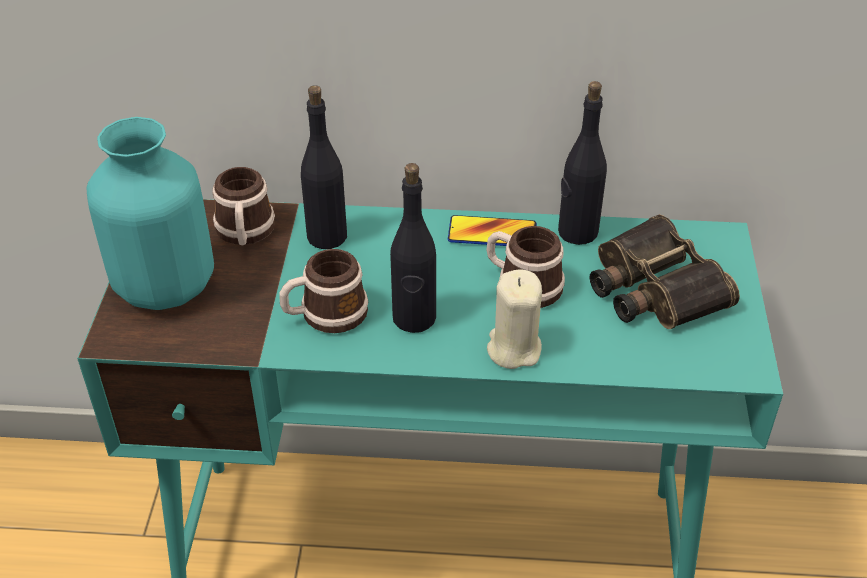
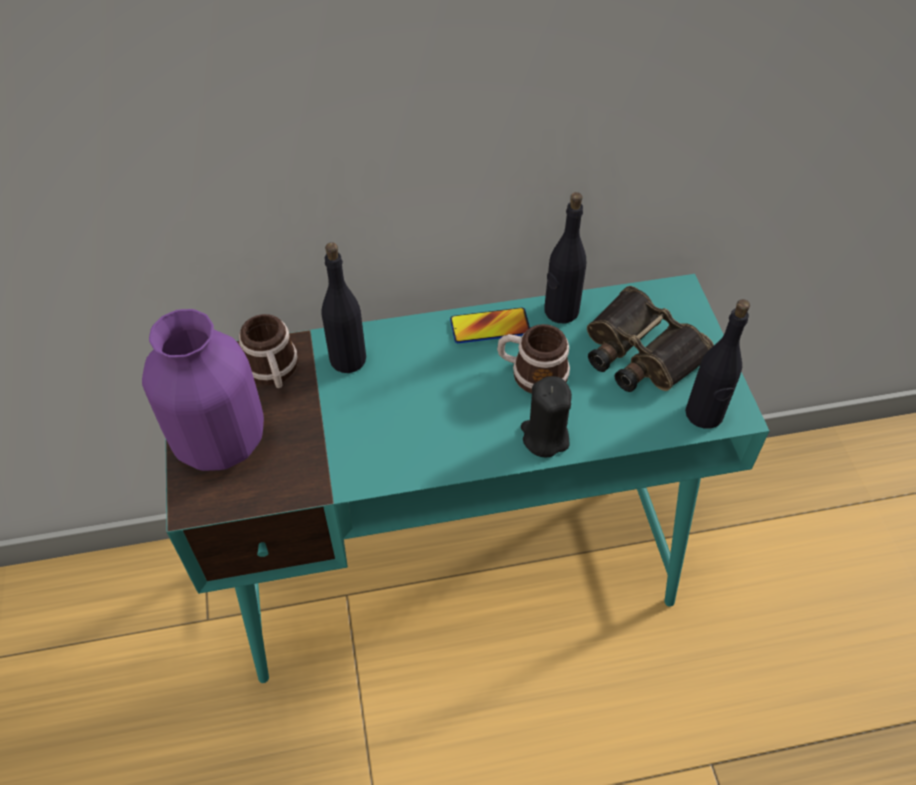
camera: 15 degrees left, 10 degrees up
turquoise vase [87,117,214,310] -> purple vase [142,309,264,471]
mug [279,249,368,333] -> none
black bottle [390,163,436,333] -> black bottle moved to [685,299,750,429]
beige candle [487,269,542,369] -> black candle [521,376,572,458]

